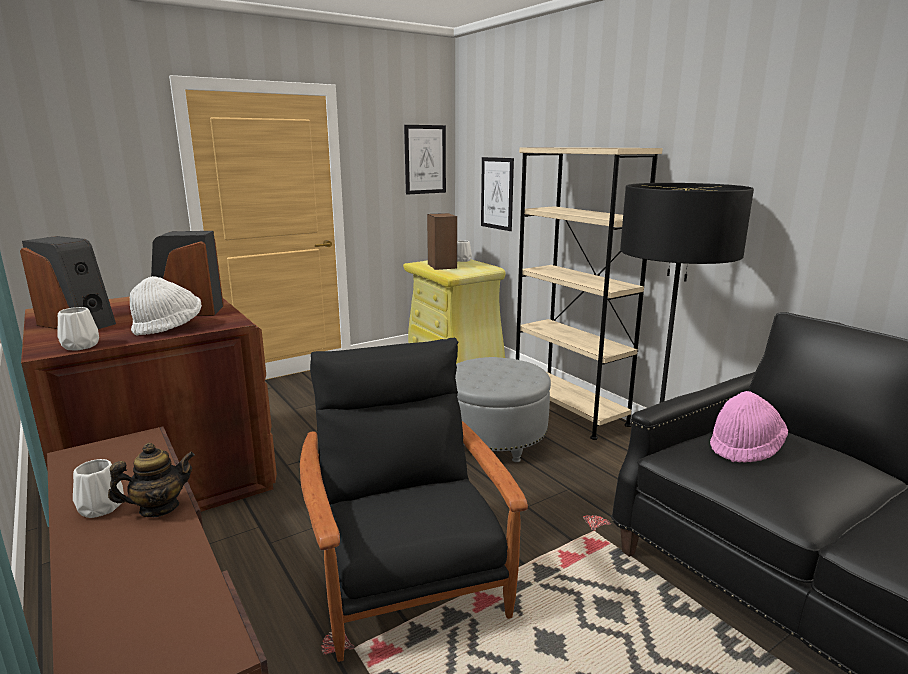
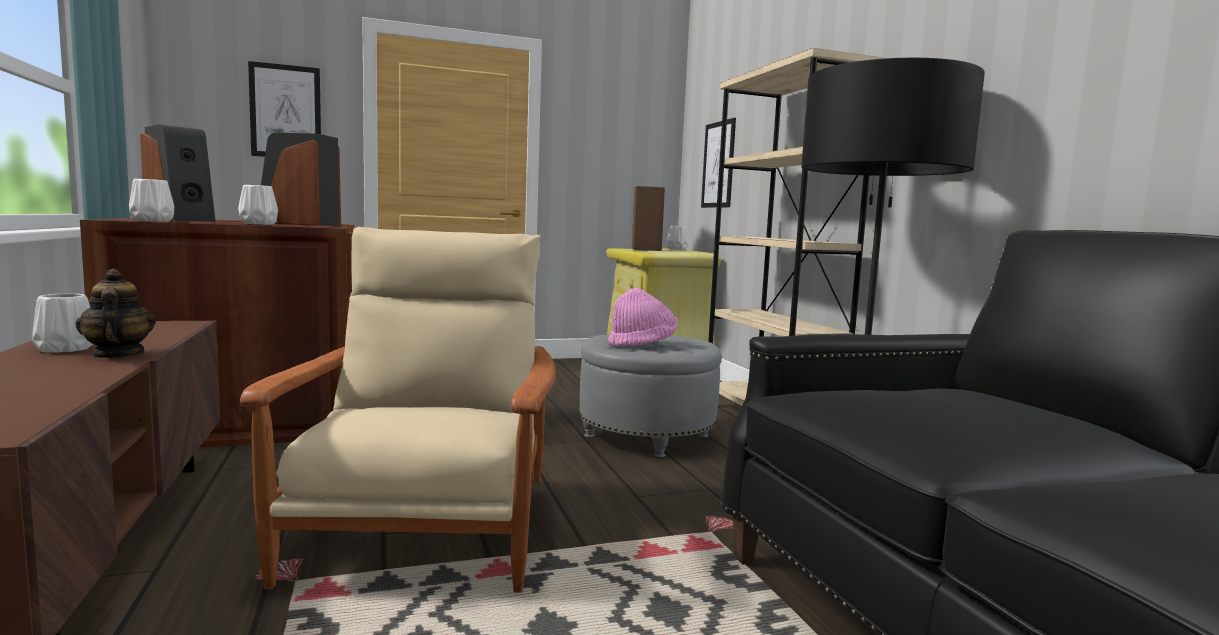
camera: 15 degrees right, 10 degrees down
teapot [108,443,195,517] -> teapot turned 105 degrees counterclockwise [76,269,156,359]
white hat [130,276,202,336] -> white vase [238,185,278,225]
black armchair [300,338,528,662] -> beige armchair [240,227,556,592]
picture [404,125,446,195] -> picture moved to [248,61,321,157]
pink hat [710,391,788,463] -> pink hat moved to [608,288,678,346]

